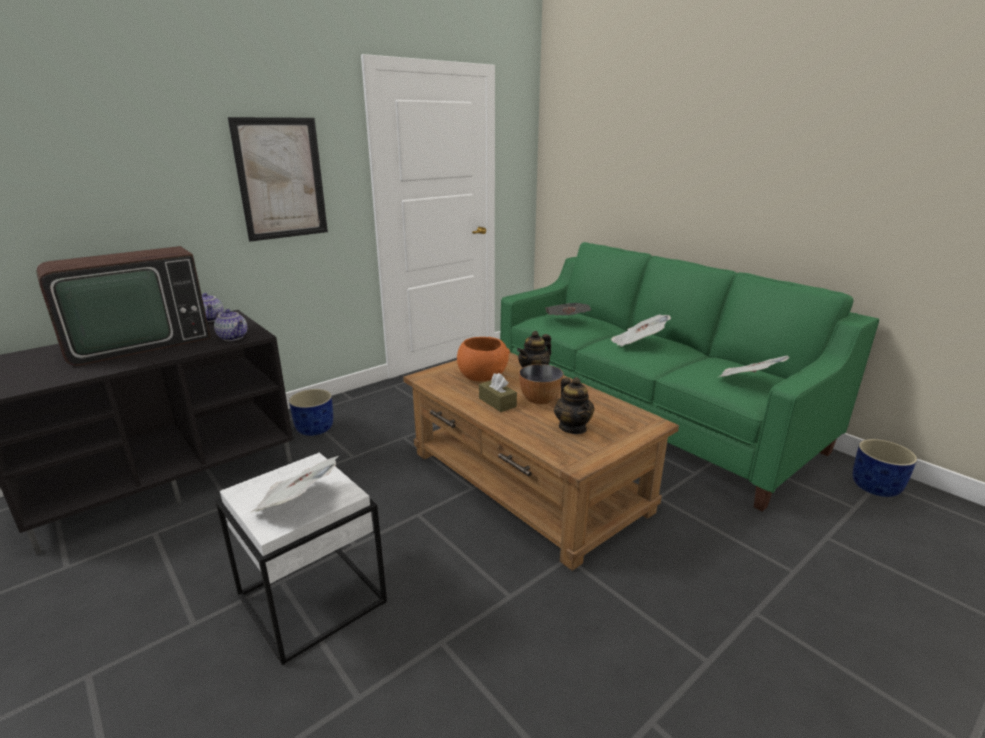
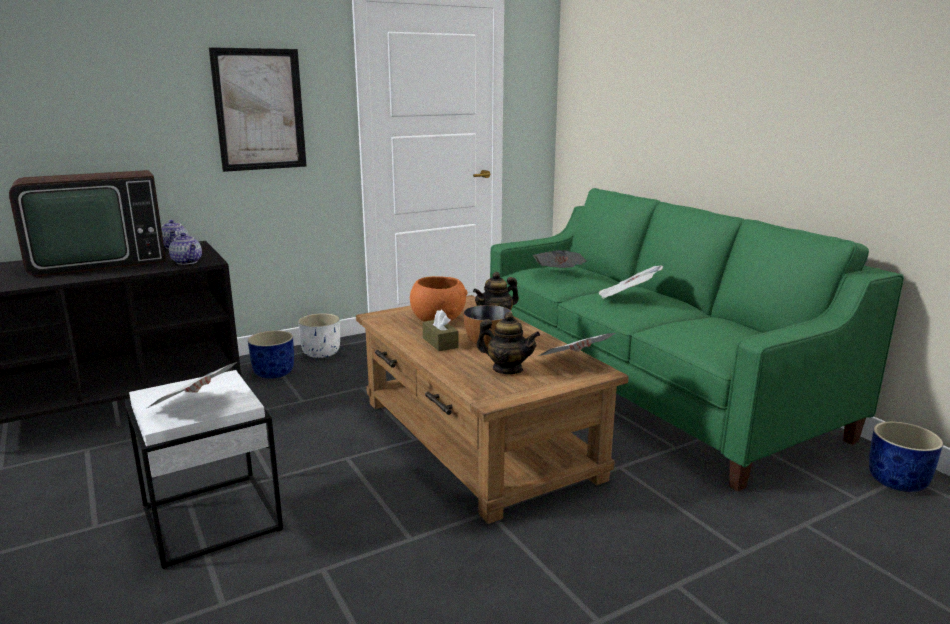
camera: 10 degrees right, 5 degrees down
teapot [554,377,594,434] -> teapot turned 60 degrees counterclockwise [476,312,540,374]
newspaper [720,355,789,377] -> newspaper moved to [539,333,616,356]
none -> white planter [298,313,340,358]

